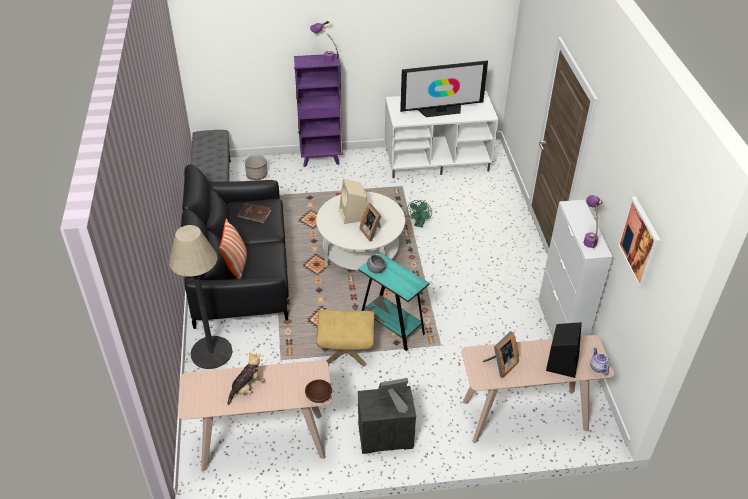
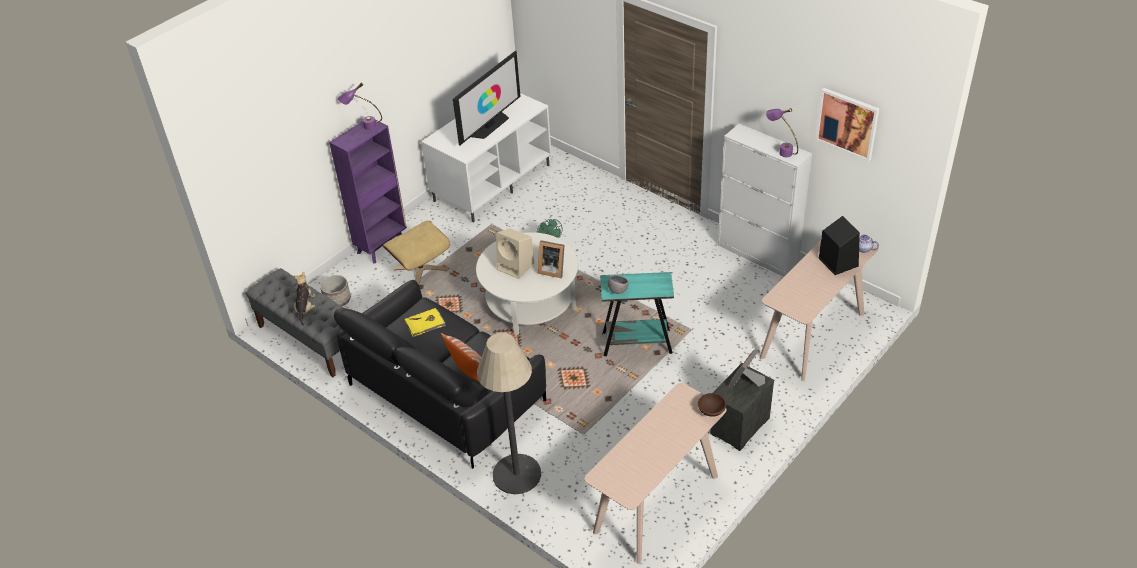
camera: 40 degrees left, 0 degrees up
plush toy [228,352,265,405] -> plush toy moved to [294,272,315,326]
brown book [238,203,271,223] -> yellow book [405,308,446,337]
beige ottoman [316,310,375,367] -> beige ottoman moved to [383,221,450,284]
picture frame [483,331,519,378] -> none

